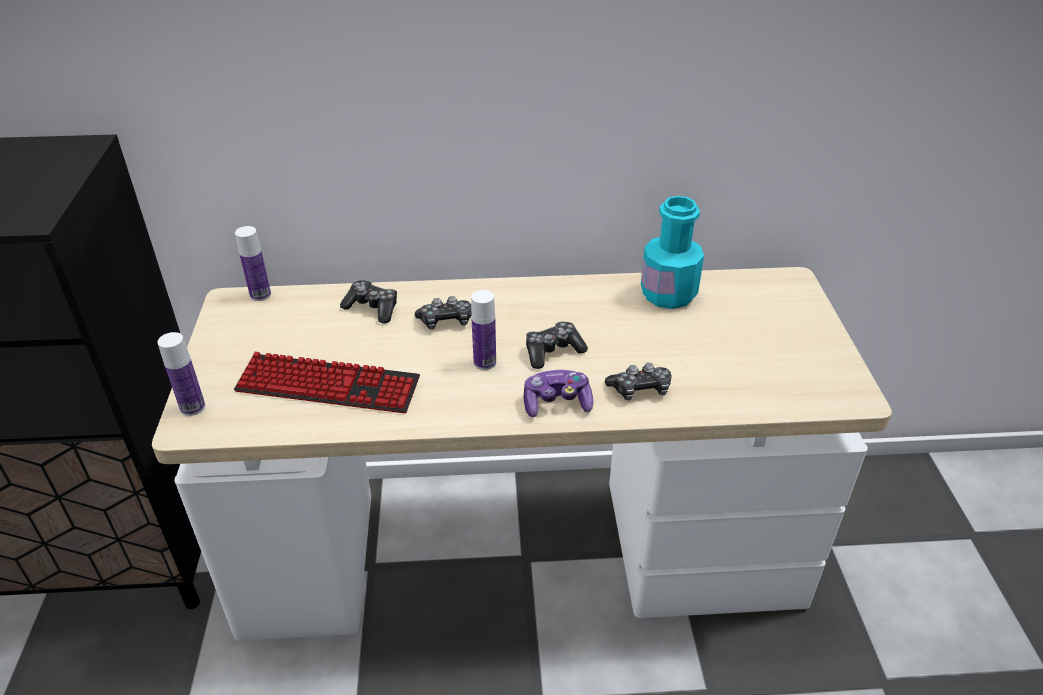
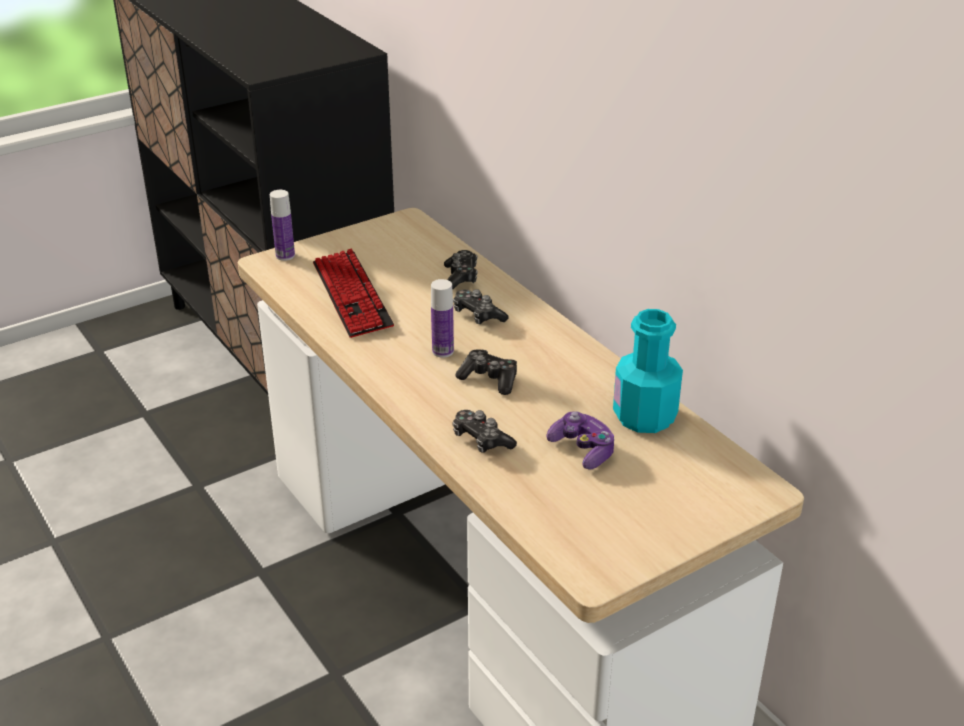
camera: 60 degrees right, 5 degrees down
bottle [235,226,271,301] -> none
game controller [524,370,593,417] -> game controller moved to [547,411,615,470]

